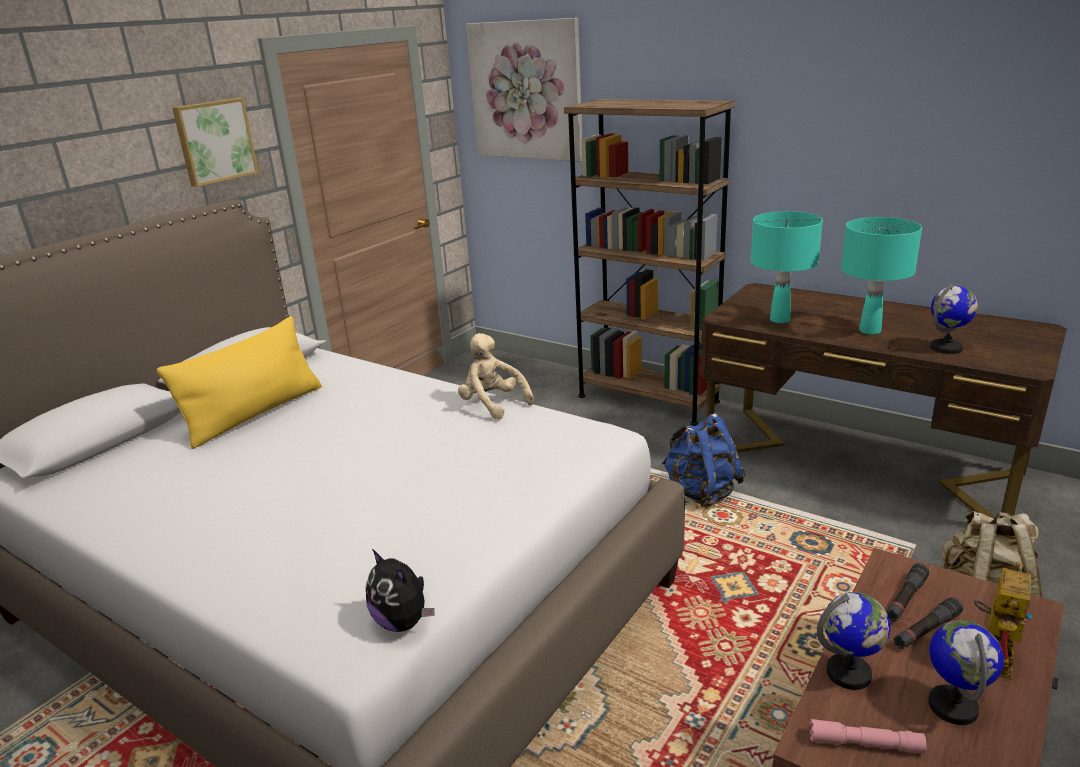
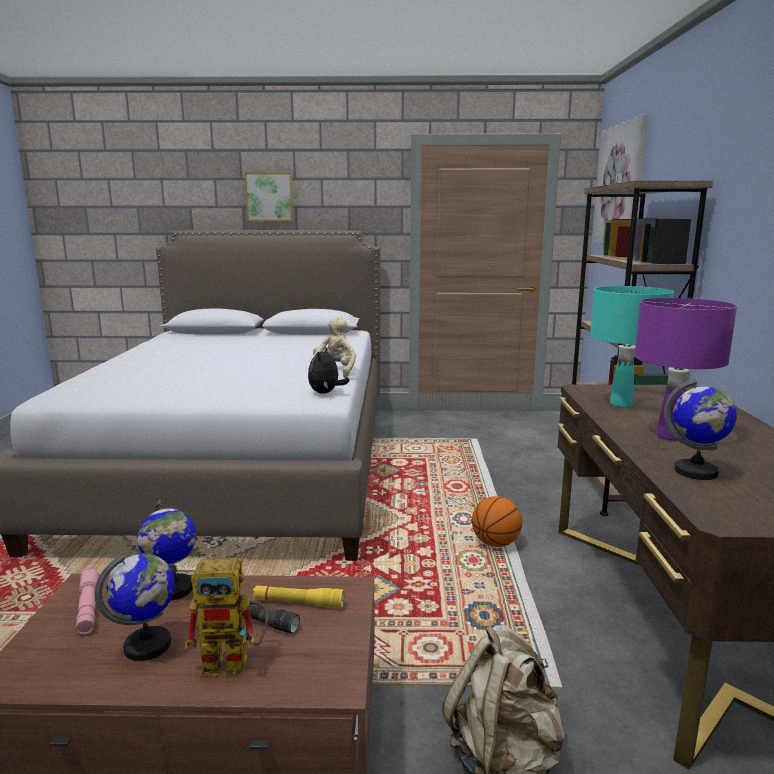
camera: 55 degrees right, 10 degrees down
yellow pillow [157,316,322,449] -> none
picture [172,98,259,187] -> picture moved to [244,172,294,221]
plush toy [366,549,435,632] -> plush toy moved to [308,346,349,394]
blue backpack [662,413,745,507] -> basketball [472,496,522,547]
turquoise table lamp [841,217,922,335] -> purple table lamp [634,298,737,441]
black flashlight [886,563,929,622] -> yellow flashlight [252,586,344,608]

